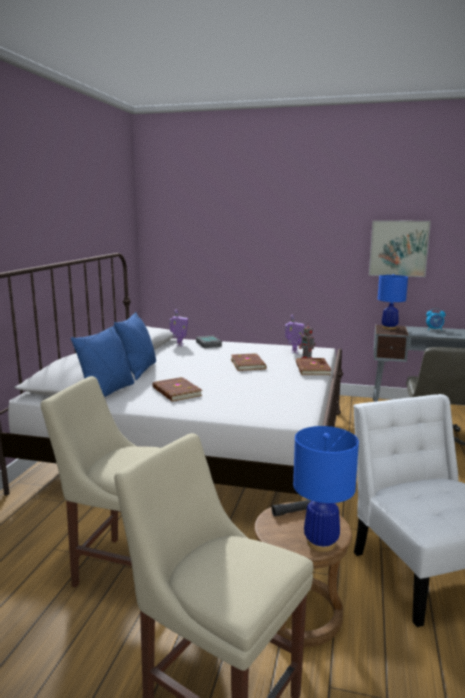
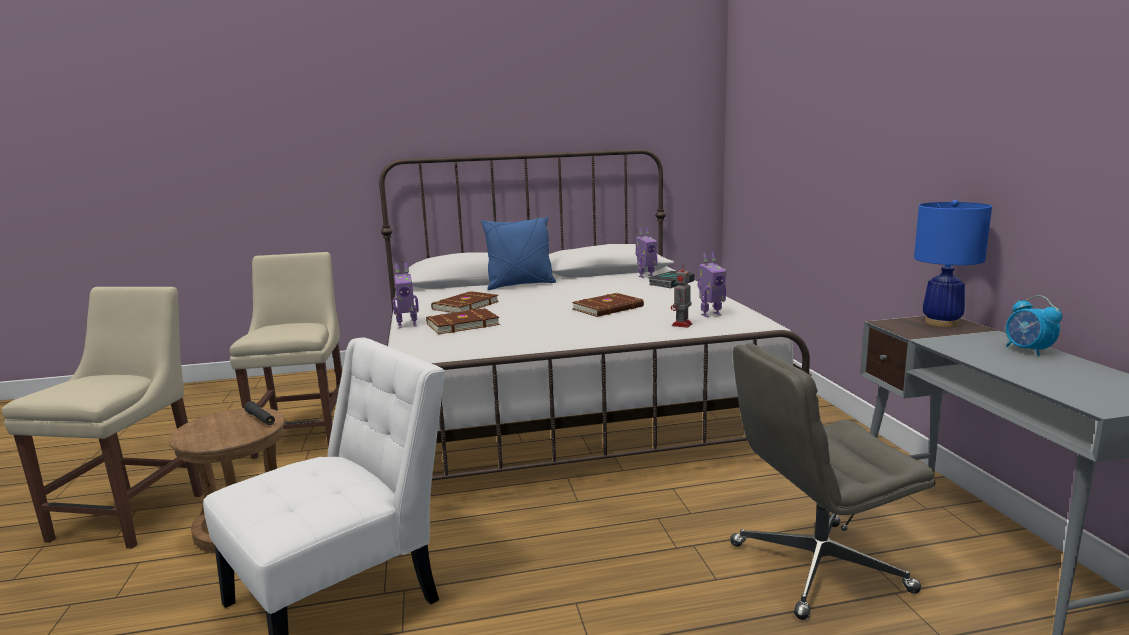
camera: 65 degrees right, 0 degrees up
blue pillow [71,325,134,397] -> none
blue table lamp [293,426,359,552] -> none
brown book [296,358,331,375] -> brown book moved to [426,308,500,334]
picture [369,220,431,277] -> none
none -> toy robot [393,263,419,328]

